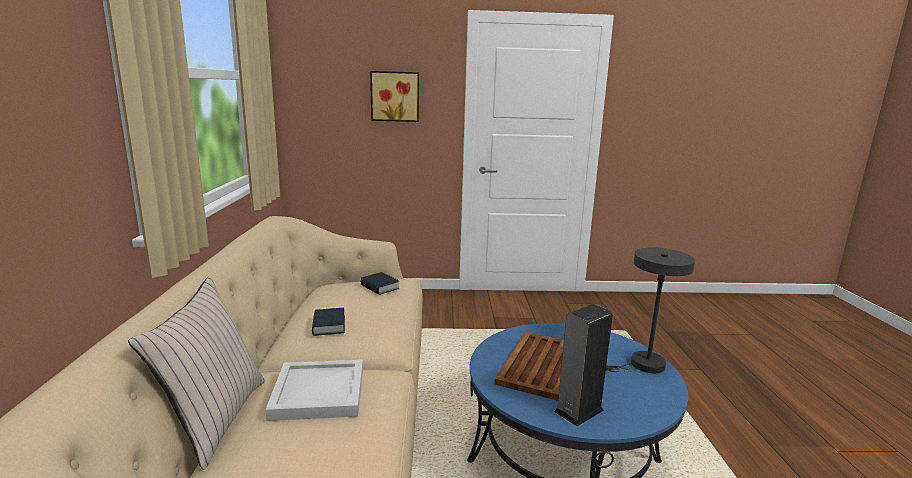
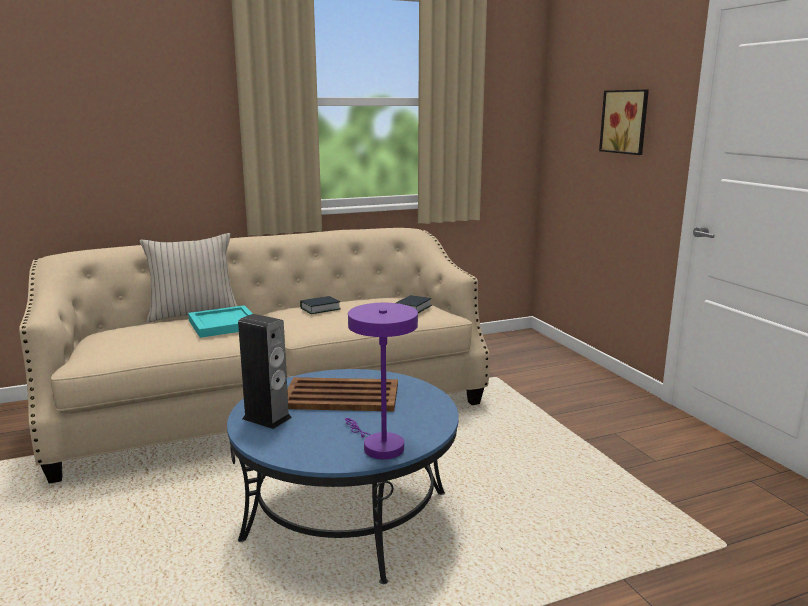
camera: 70 degrees right, 0 degrees up
white tray [265,360,363,421] -> turquoise tray [188,305,253,338]
grey table lamp [606,247,695,373] -> purple table lamp [345,303,418,459]

